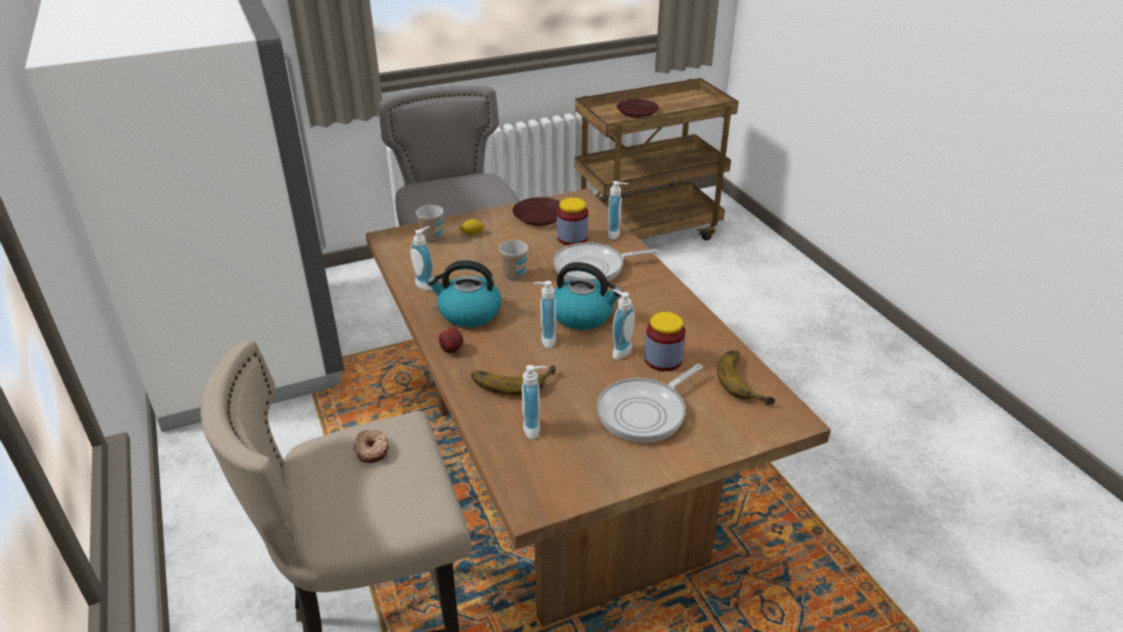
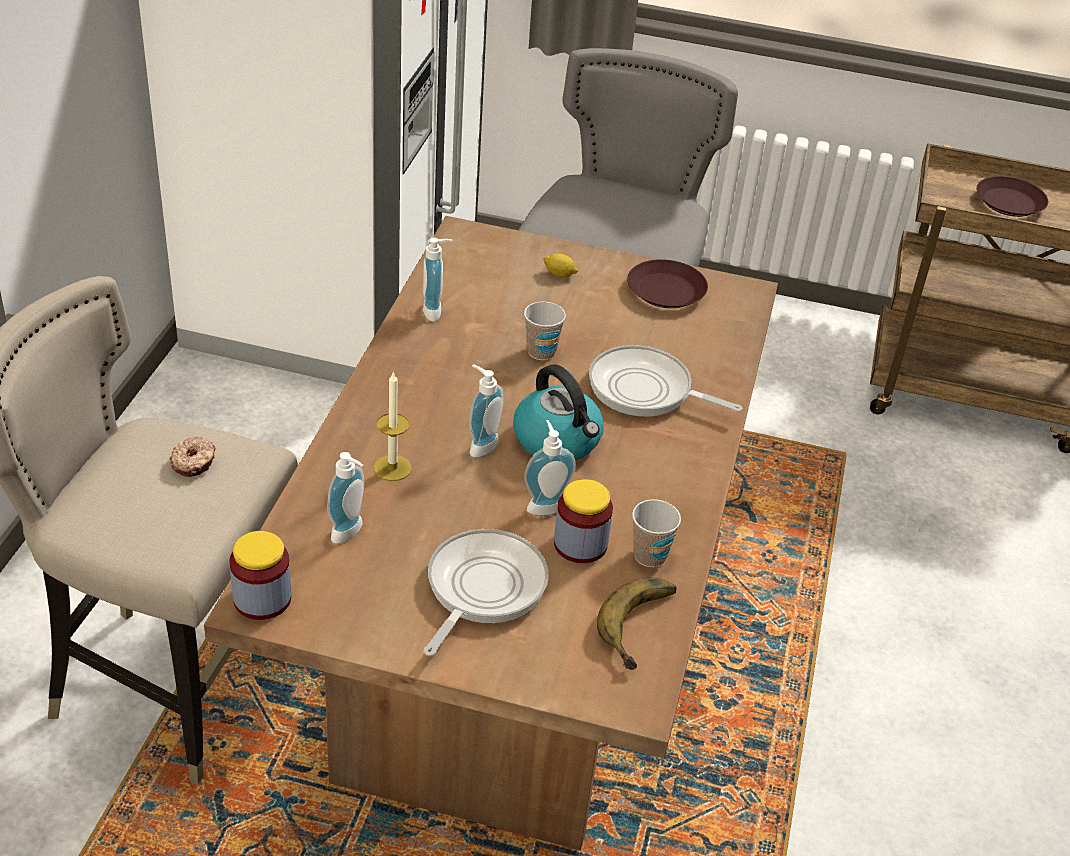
camera: 35 degrees right, 5 degrees up
cup [416,205,443,244] -> cup moved to [632,500,681,567]
kettle [427,260,501,327] -> none
apple [439,327,463,353] -> none
banana [471,365,556,396] -> candle [374,372,412,481]
jar [557,198,588,245] -> jar moved to [229,531,291,620]
frying pan [597,364,703,443] -> frying pan turned 120 degrees clockwise [423,529,549,656]
soap dispenser [608,181,628,240] -> none

